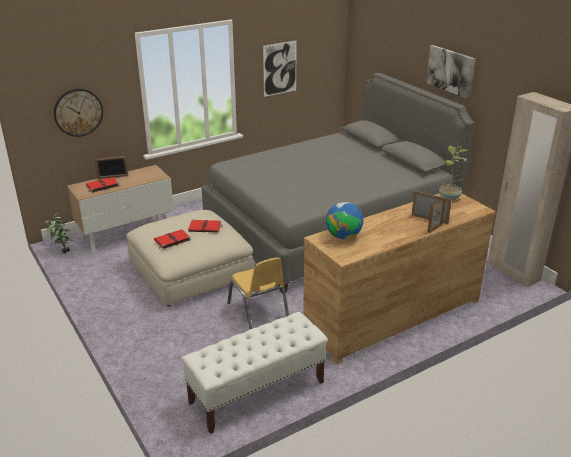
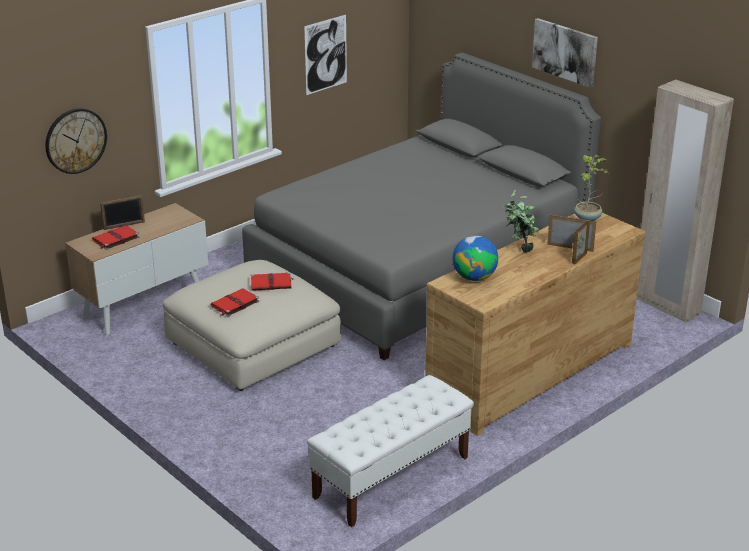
camera: 10 degrees left, 0 degrees up
potted plant [45,212,73,253] -> potted plant moved to [503,190,539,252]
yellow chair [227,257,289,329] -> none

